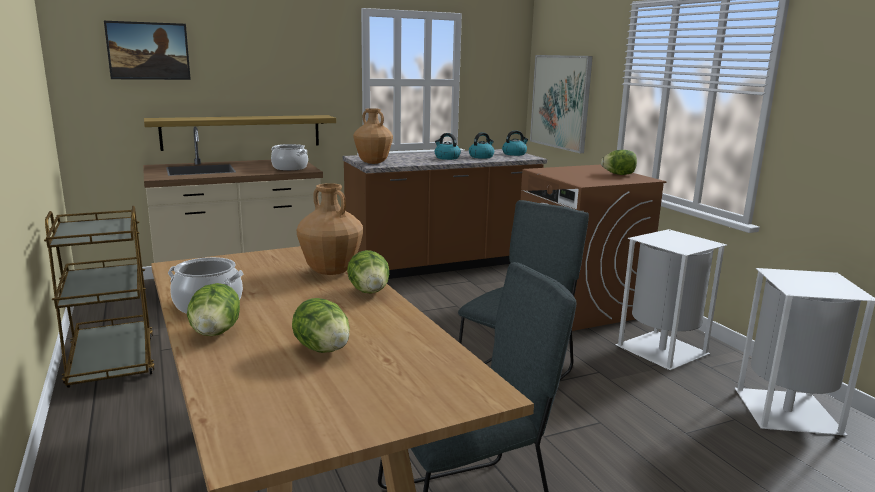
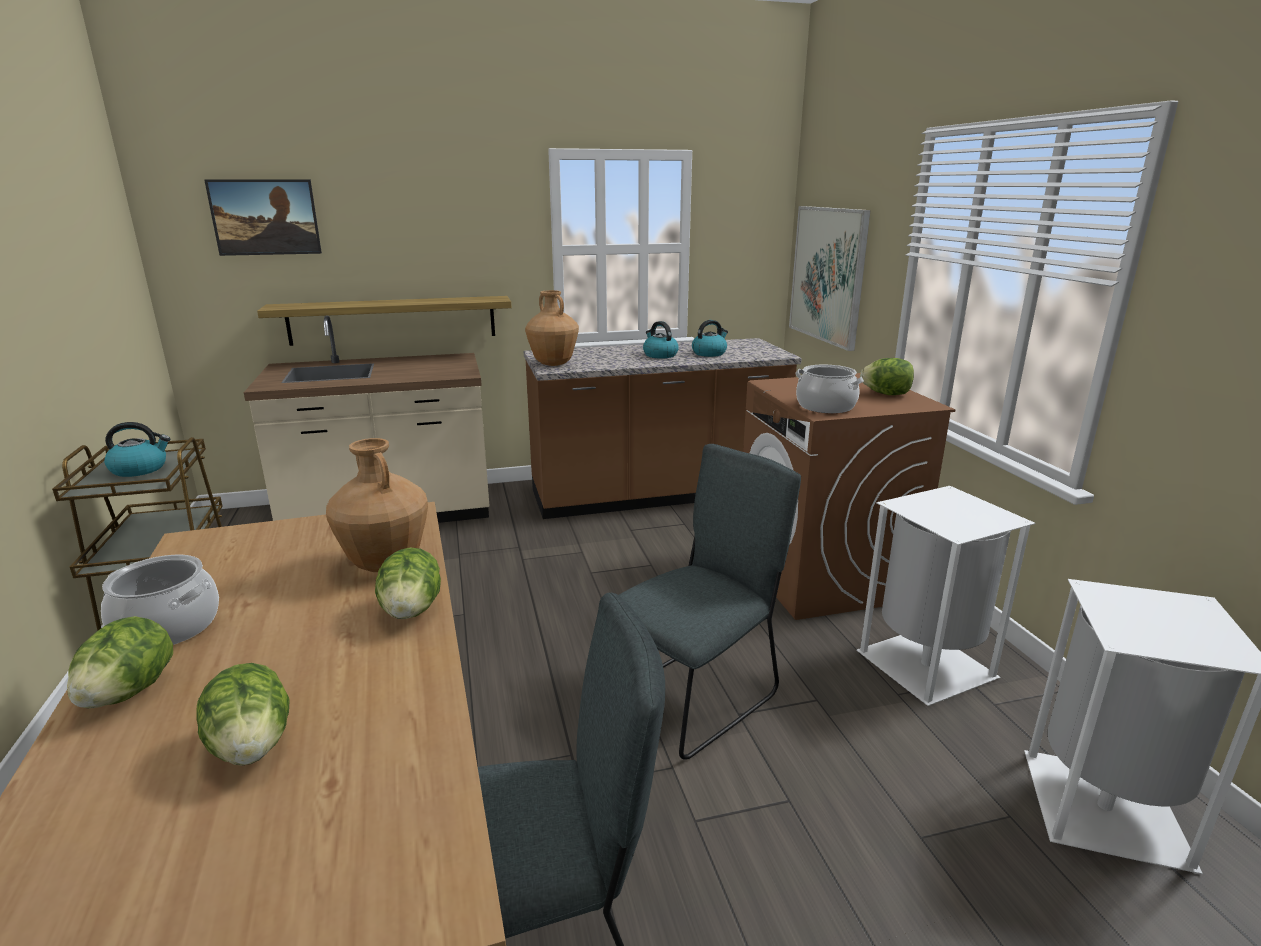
camera: 10 degrees right, 5 degrees up
cooking pot [271,144,308,171] -> cooking pot moved to [795,365,864,413]
kettle [502,130,528,156] -> kettle moved to [104,422,170,477]

